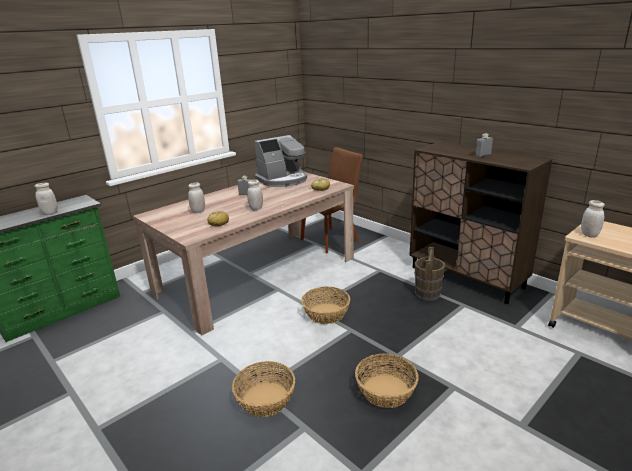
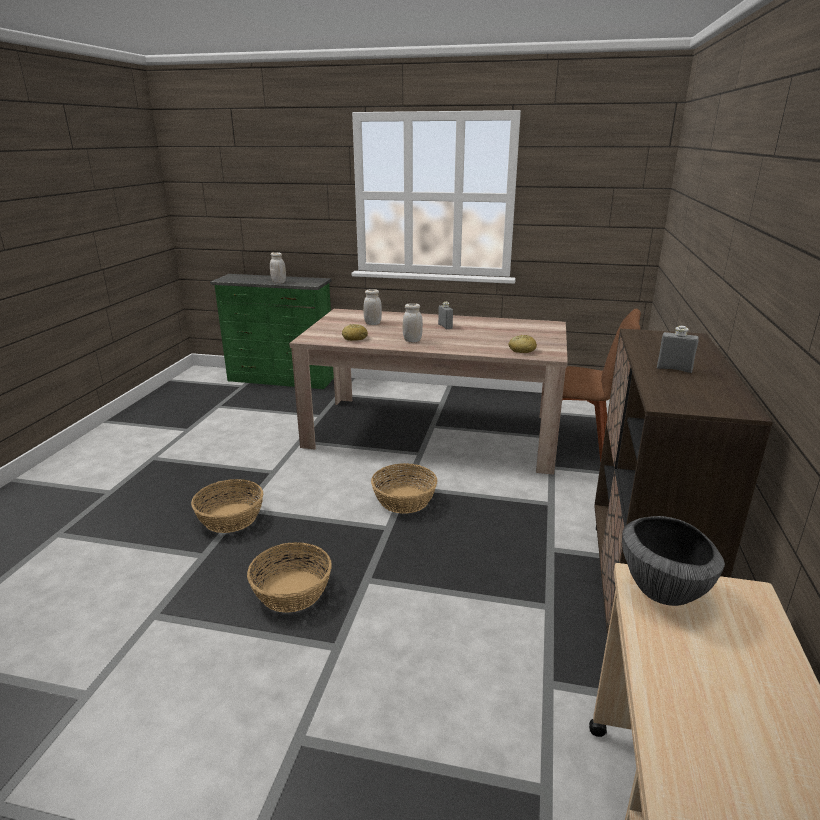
camera: 55 degrees right, 0 degrees up
coffee machine [254,135,307,187] -> none
brown bucket [415,247,445,301] -> none
white jar [581,200,605,238] -> bowl [622,516,725,606]

